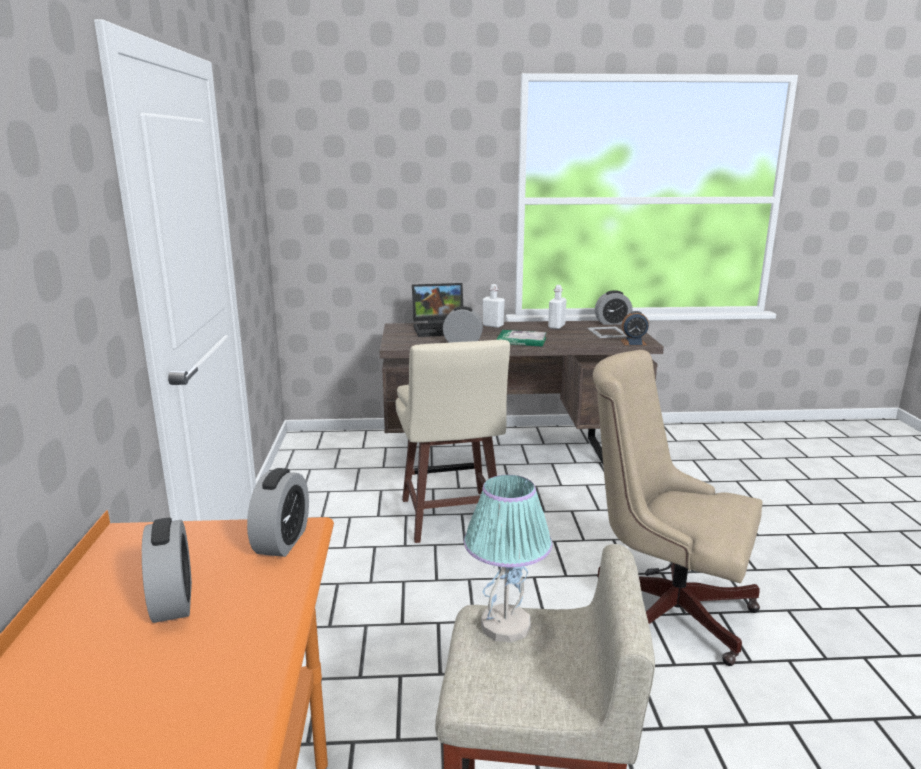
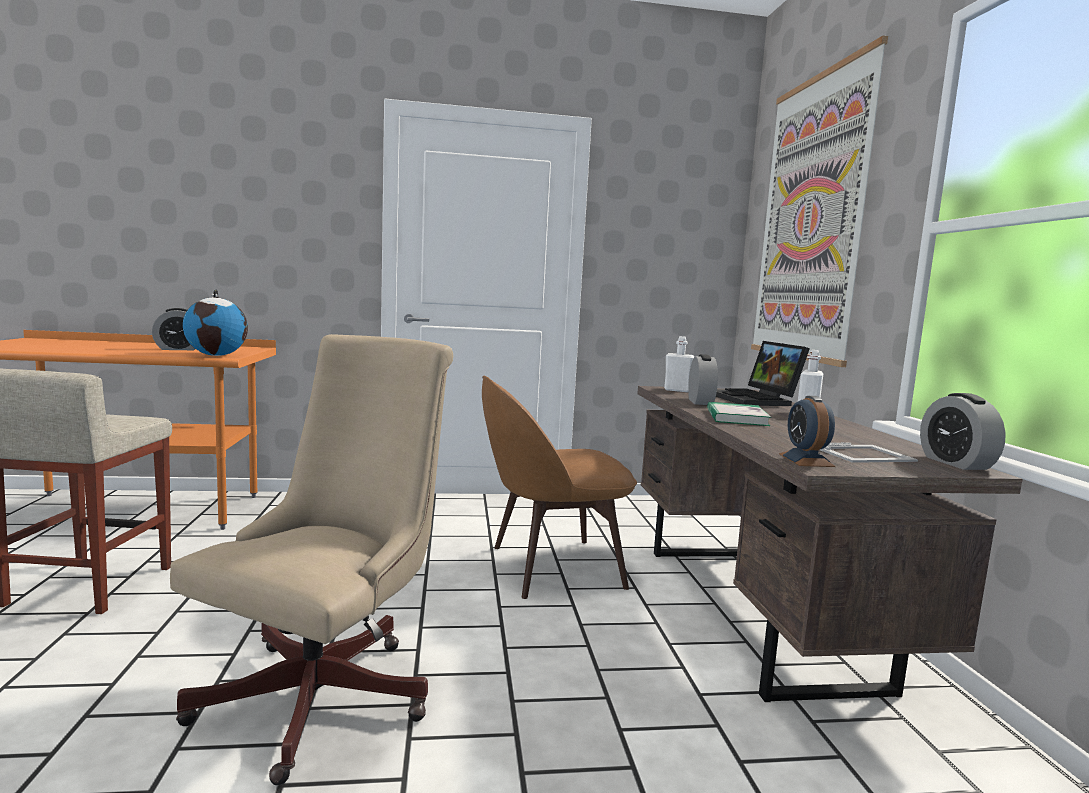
camera: 85 degrees right, 10 degrees down
alarm clock [247,468,309,557] -> globe [183,289,248,356]
beige stool [396,340,510,543] -> brown chair [482,376,637,599]
table lamp [464,475,552,643] -> none
white bottle [548,285,567,329] -> white bottle moved to [664,336,695,392]
none -> picture [751,36,888,367]

